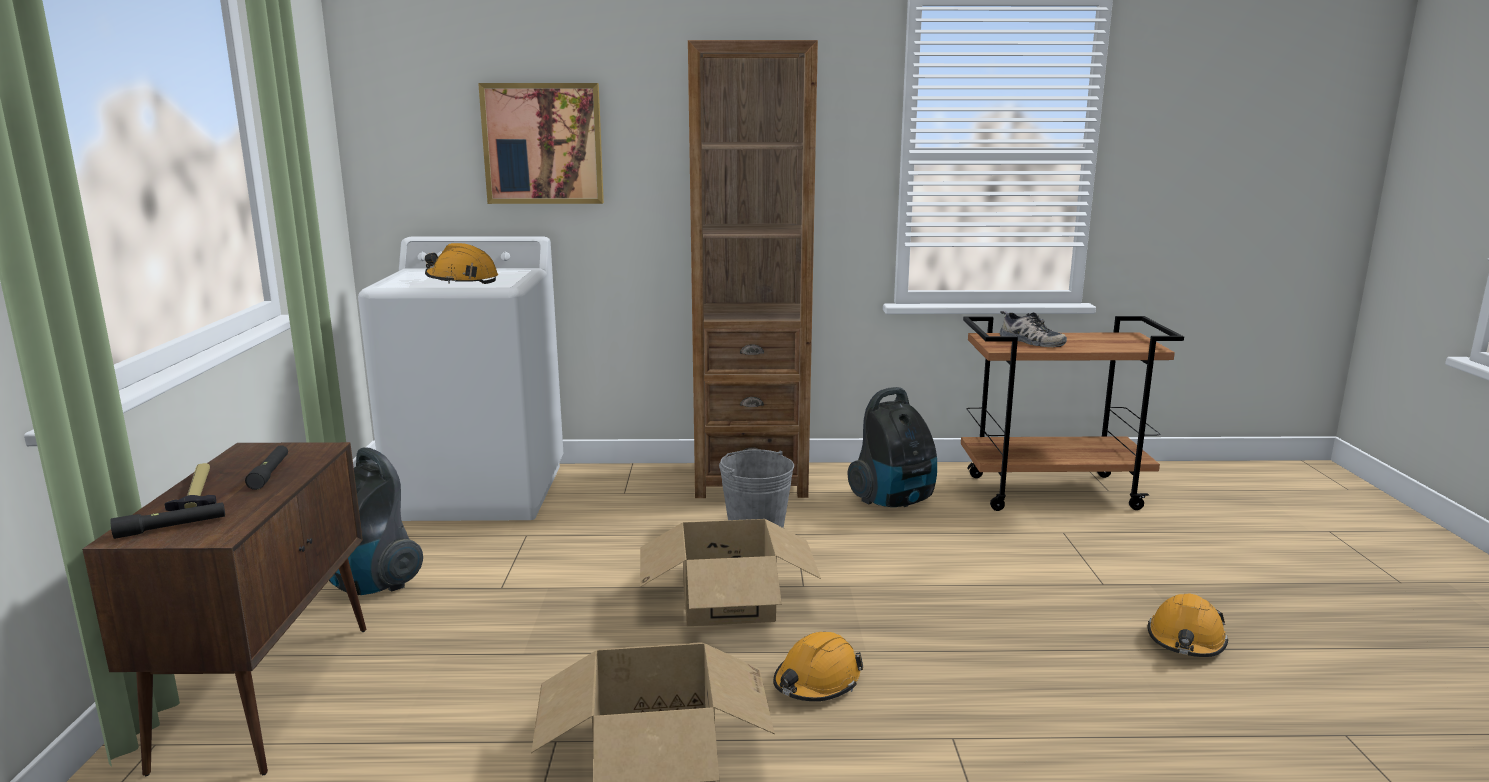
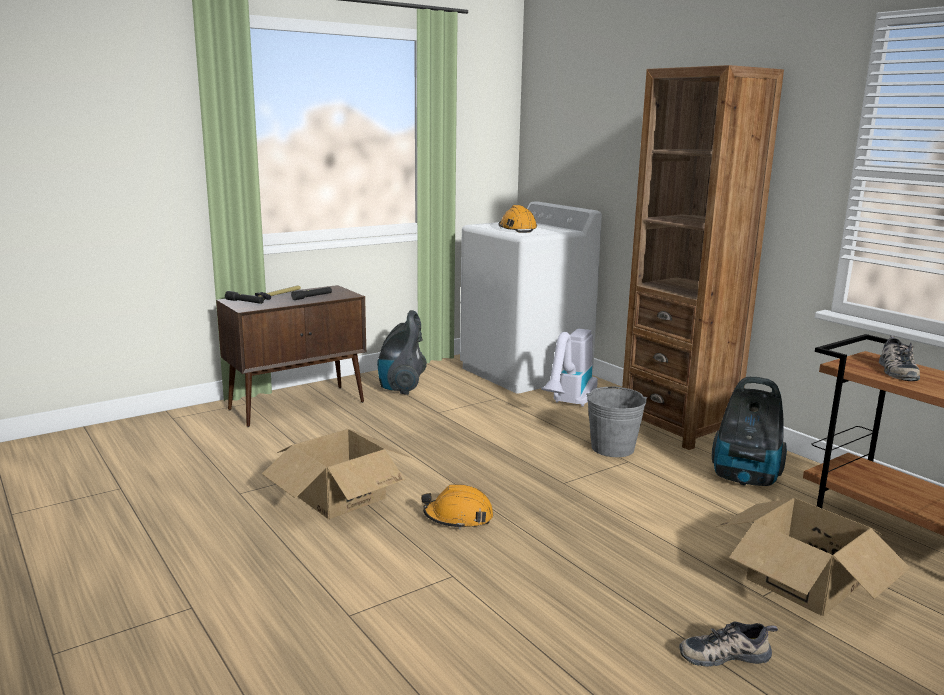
camera: 55 degrees right, 0 degrees up
picture [478,83,604,204] -> none
cardboard box [640,519,821,626] -> cardboard box moved to [716,498,910,616]
orange hard hat [1147,593,1228,657] -> shoe [679,622,778,666]
none -> vacuum cleaner [541,329,598,407]

